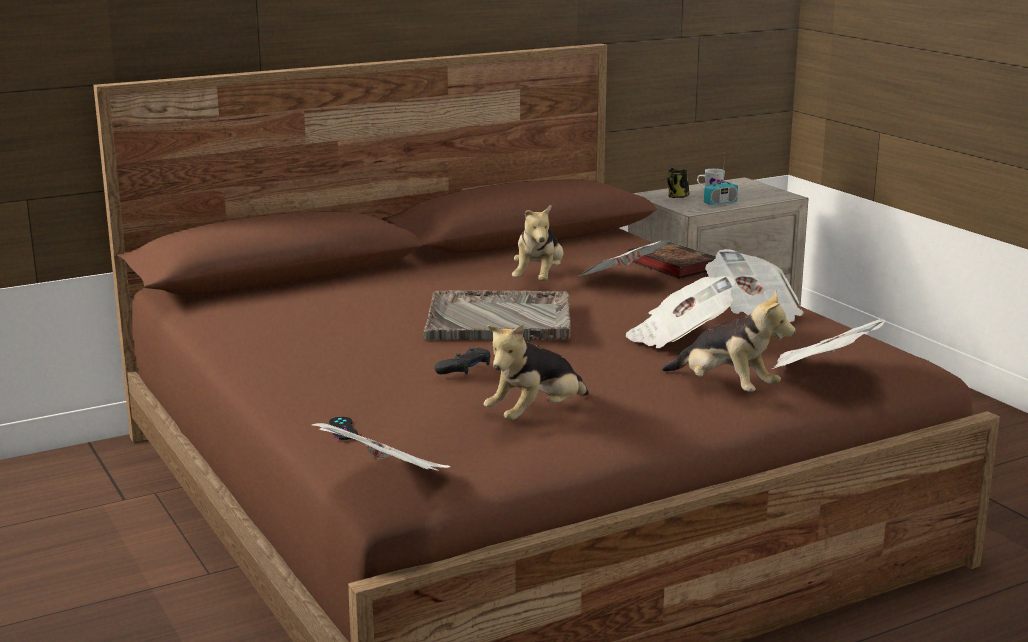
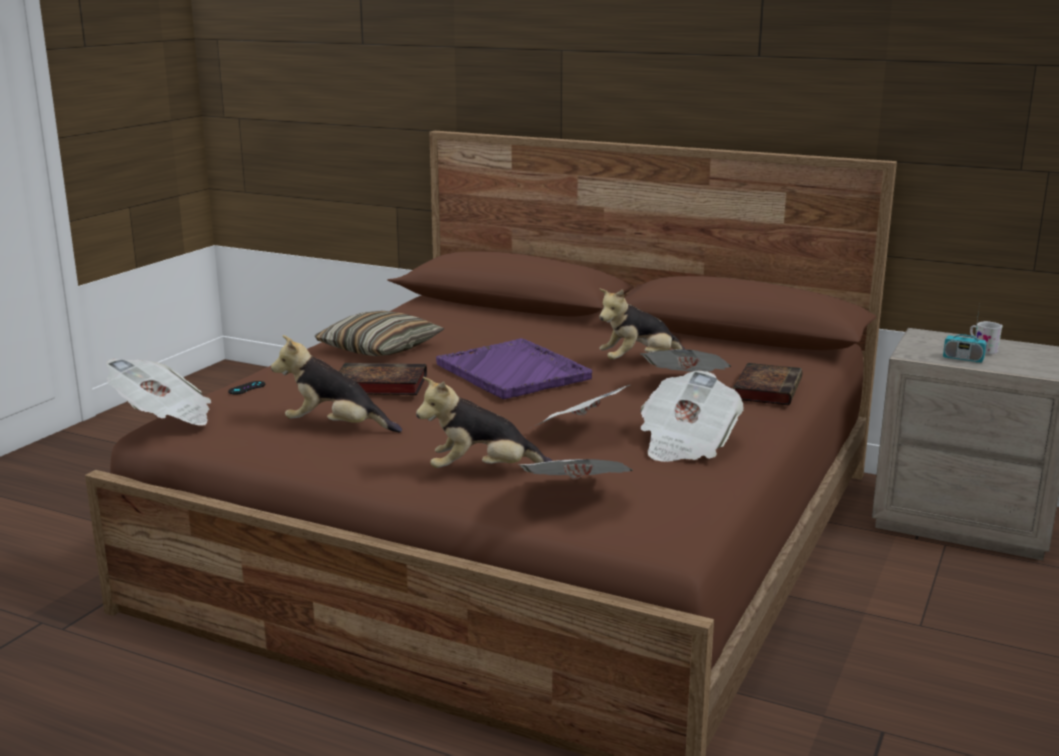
camera: 55 degrees right, 0 degrees up
grey tray [424,290,571,340] -> purple tray [436,338,592,399]
black game controller [434,348,490,374] -> book [339,363,427,395]
plush toy [662,290,796,392] -> plush toy turned 75 degrees clockwise [416,377,552,468]
mug [667,168,689,198] -> none
none -> pillow [314,311,444,356]

